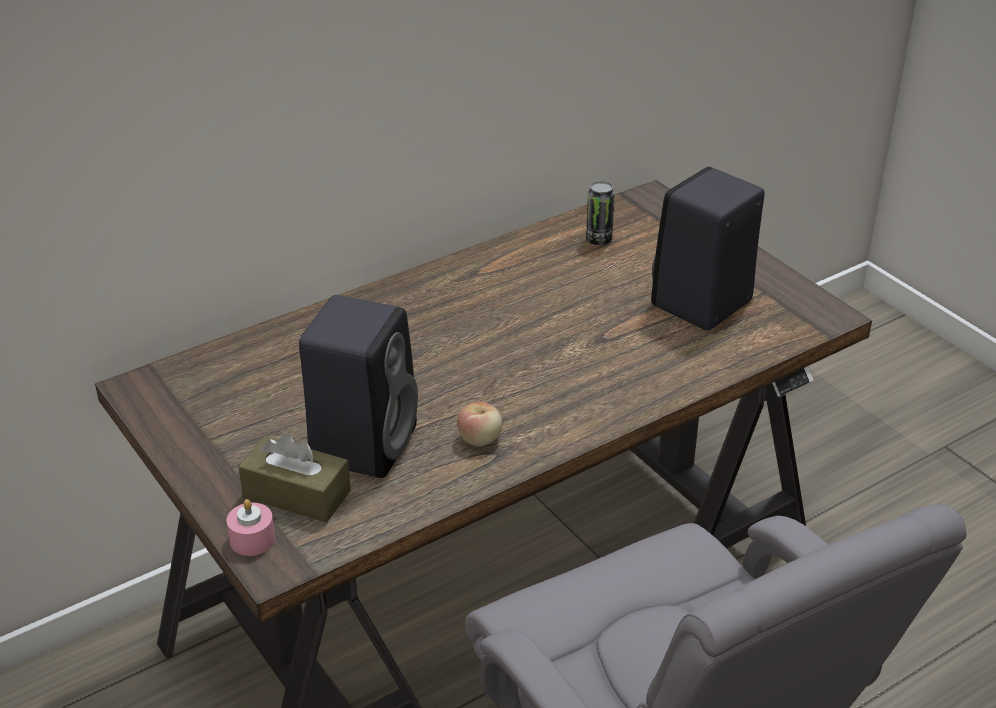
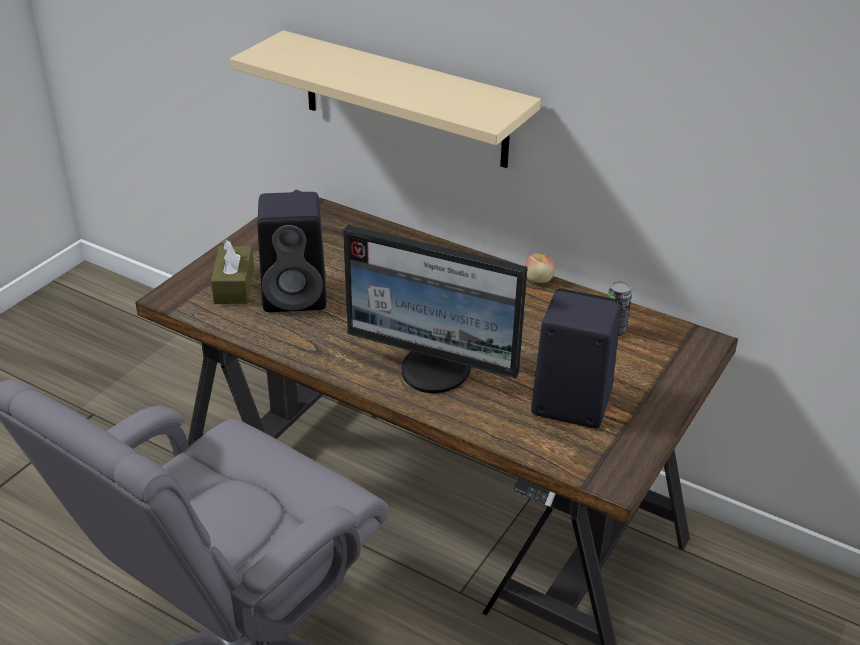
camera: 65 degrees right, 0 degrees up
pink candle [226,499,275,556] -> none
apple [457,402,502,446] -> apple moved to [525,253,555,283]
none -> beige shelf [230,30,541,168]
none -> monitor [343,225,527,393]

